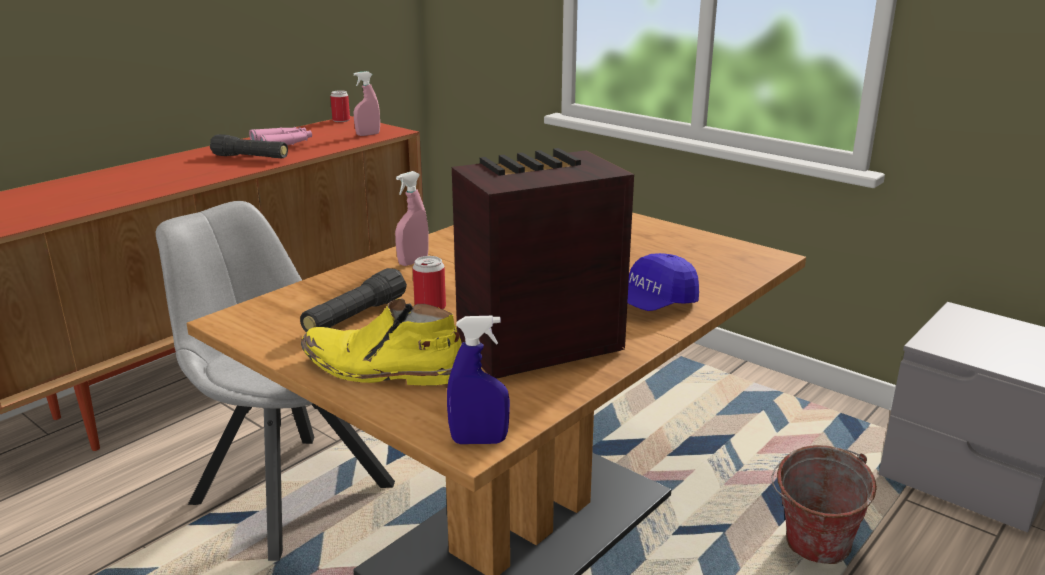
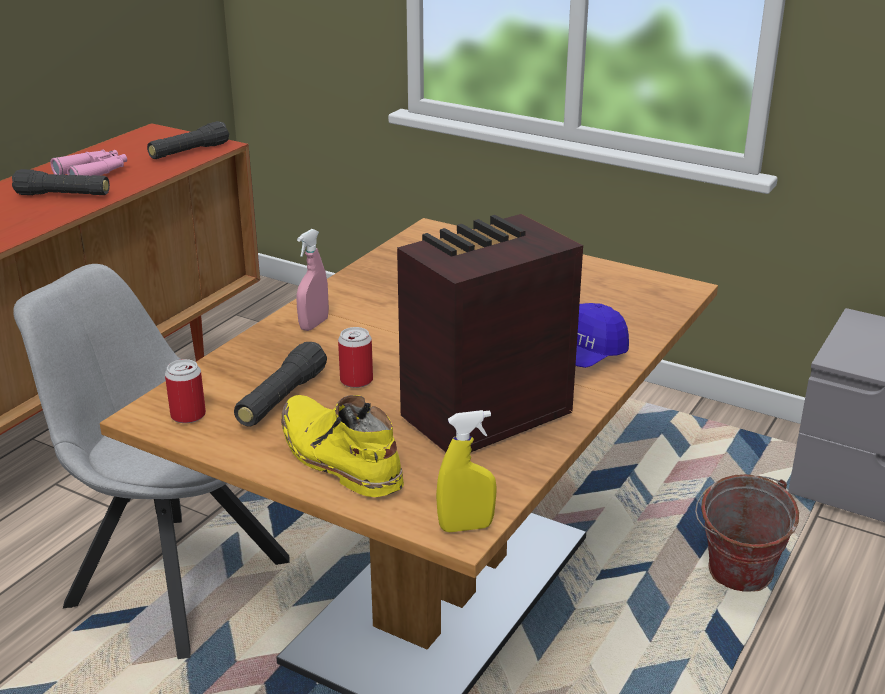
camera: 10 degrees left, 5 degrees up
yellow boot [301,298,462,386] -> yellow boot turned 45 degrees clockwise [281,395,404,497]
can [330,90,350,122] -> can moved to [165,359,206,423]
pink spray bottle [354,71,380,136] -> black flashlight [147,121,229,159]
blue spray bottle [447,316,510,444] -> yellow spray bottle [436,410,497,533]

